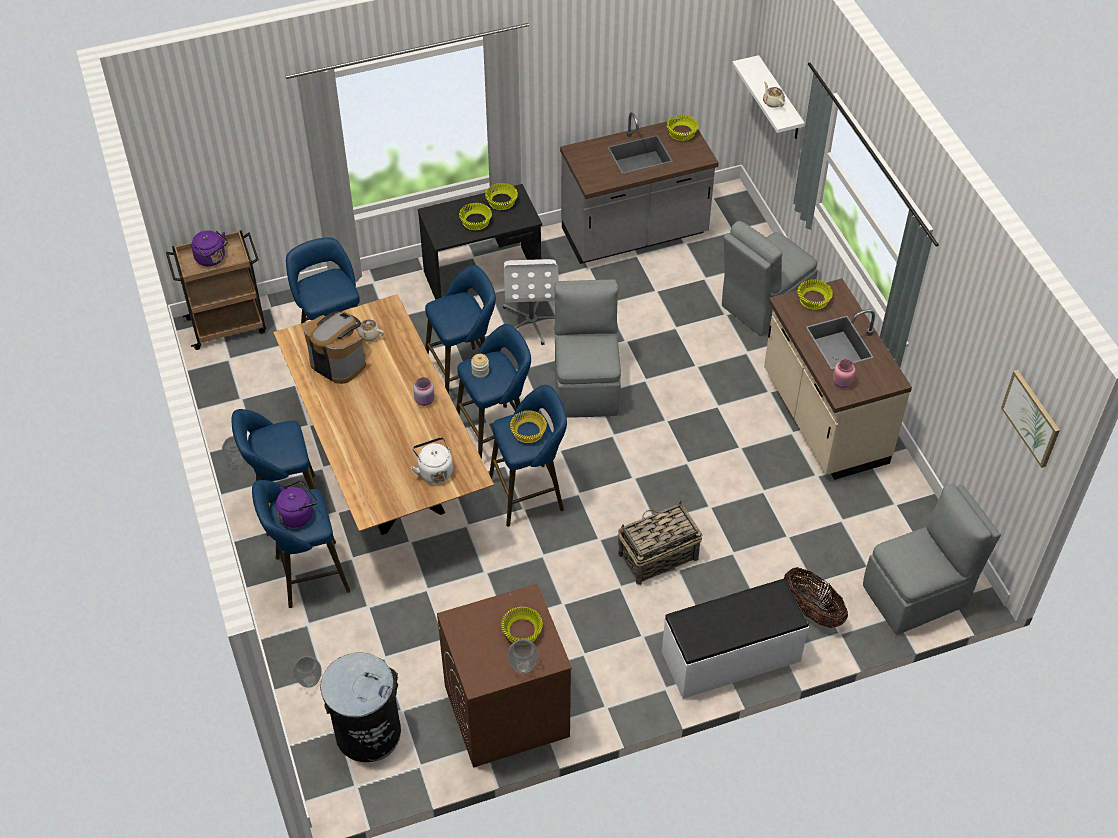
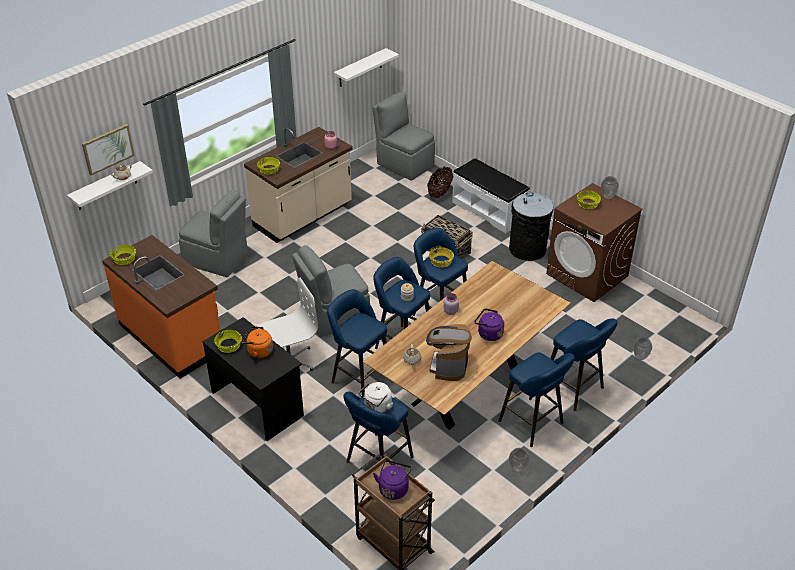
camera: 115 degrees left, 10 degrees down
purple kettle [275,480,317,528] -> purple kettle moved to [474,308,504,341]
black trash can [320,652,401,762] -> black trash can moved to [509,192,554,261]
white kettle [411,437,453,483] -> white kettle moved to [359,382,393,413]
yellow bowl [459,203,492,230] -> orange kettle [241,326,273,358]
grey counter [560,112,719,264] -> orange counter [102,235,221,379]
picture [1001,370,1060,468] -> picture moved to [82,124,135,176]
none -> white shelf [334,48,399,87]

